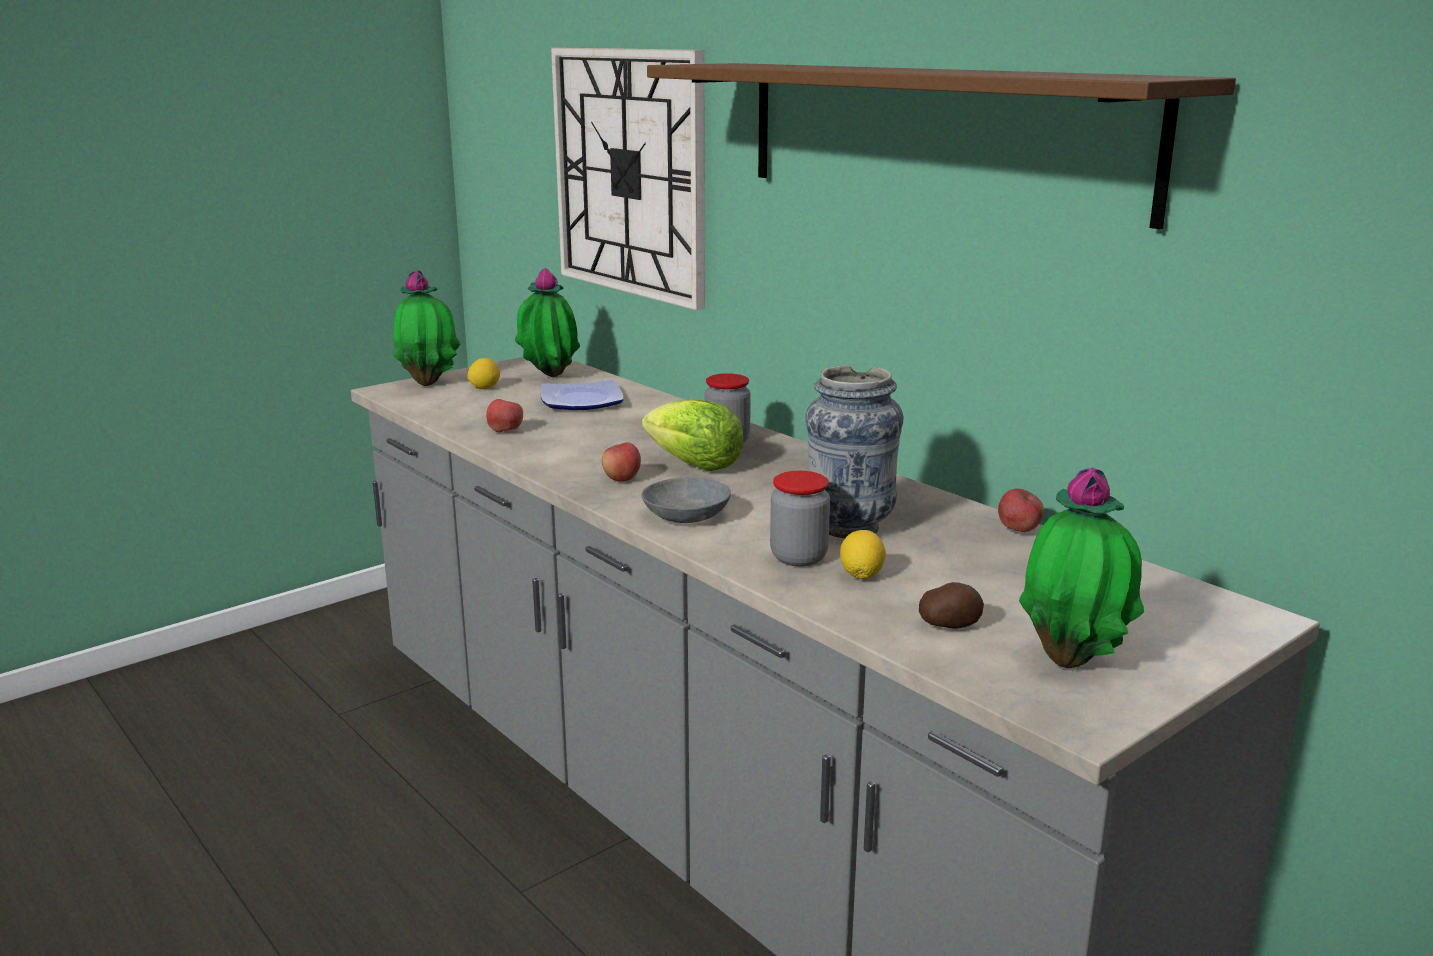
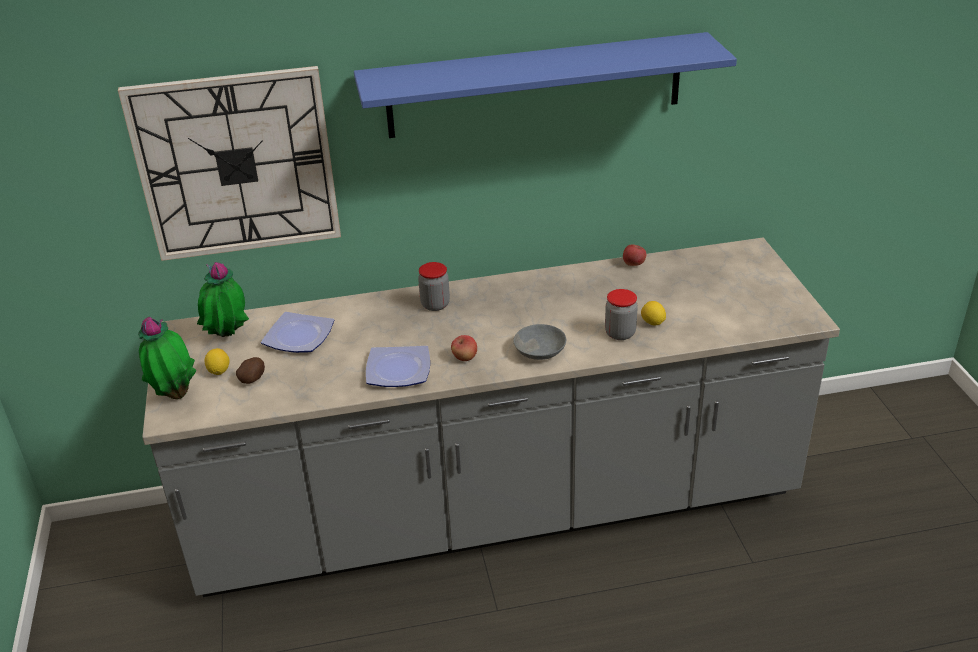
camera: 60 degrees left, 15 degrees up
apple [486,399,523,432] -> none
lettuce [642,399,744,471] -> none
brown shelf [647,63,1236,229] -> blue shelf [354,32,737,138]
vase [805,365,904,539] -> none
potato [919,582,984,629] -> potato moved to [236,357,265,384]
potted plant [1019,467,1144,668] -> none
none -> plate [366,346,430,387]

